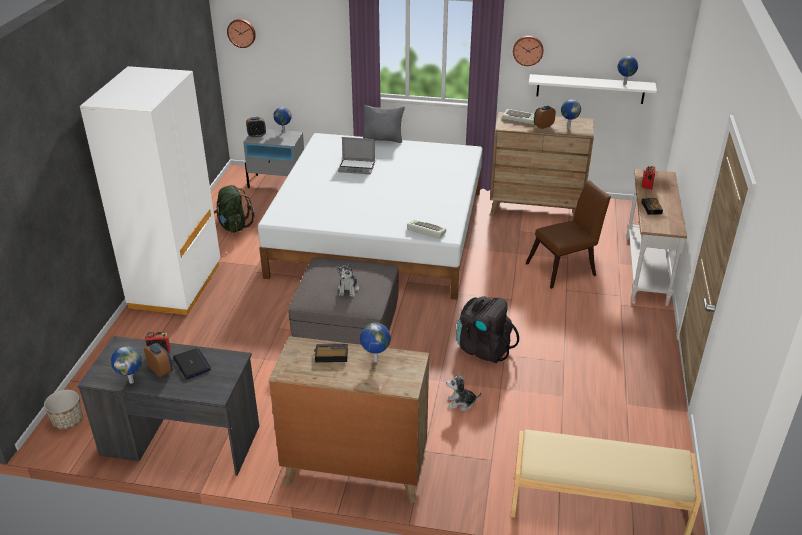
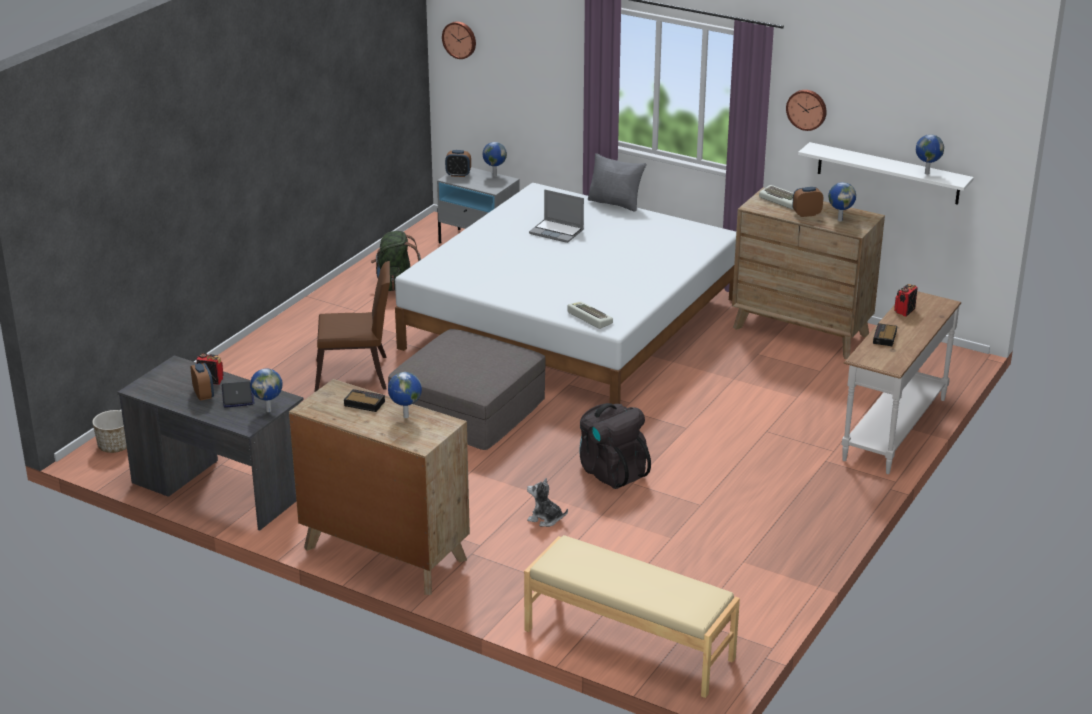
camera: 20 degrees right, 5 degrees down
white wardrobe [80,66,220,315] -> none
globe [111,346,142,383] -> globe moved to [250,368,282,412]
plush toy [336,263,359,297] -> none
brown chair [525,180,611,289] -> brown chair moved to [315,261,390,392]

